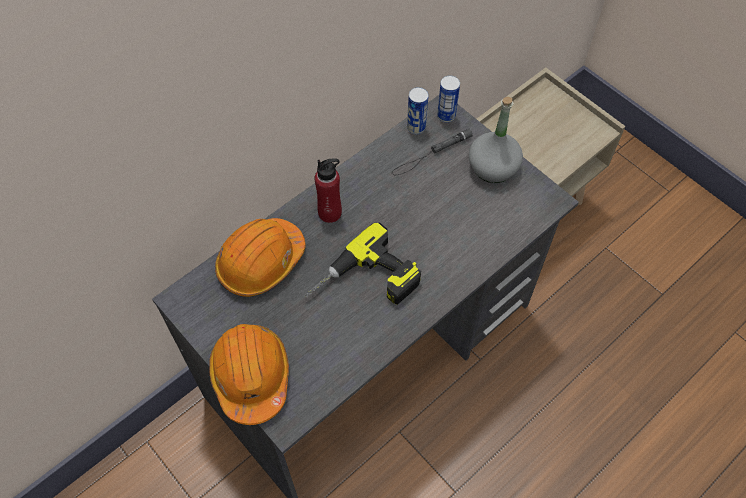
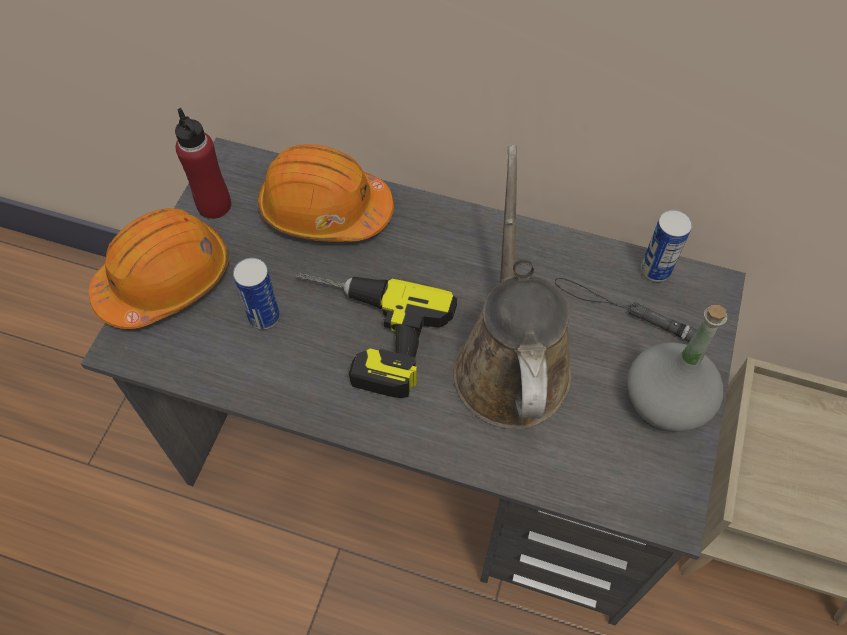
camera: 60 degrees right, 0 degrees up
red bottle [314,158,342,223] -> red bottle moved to [175,108,231,219]
can [437,75,460,123] -> can moved to [233,258,280,330]
none -> brown watering can [453,145,571,429]

